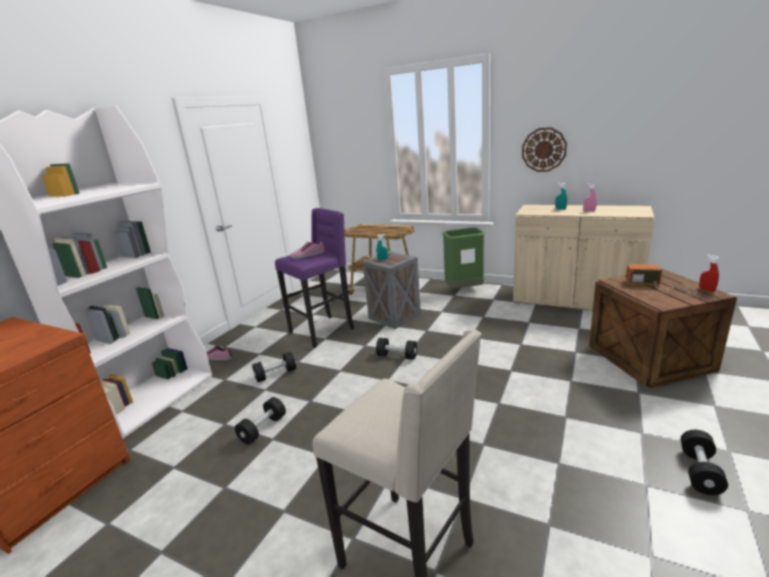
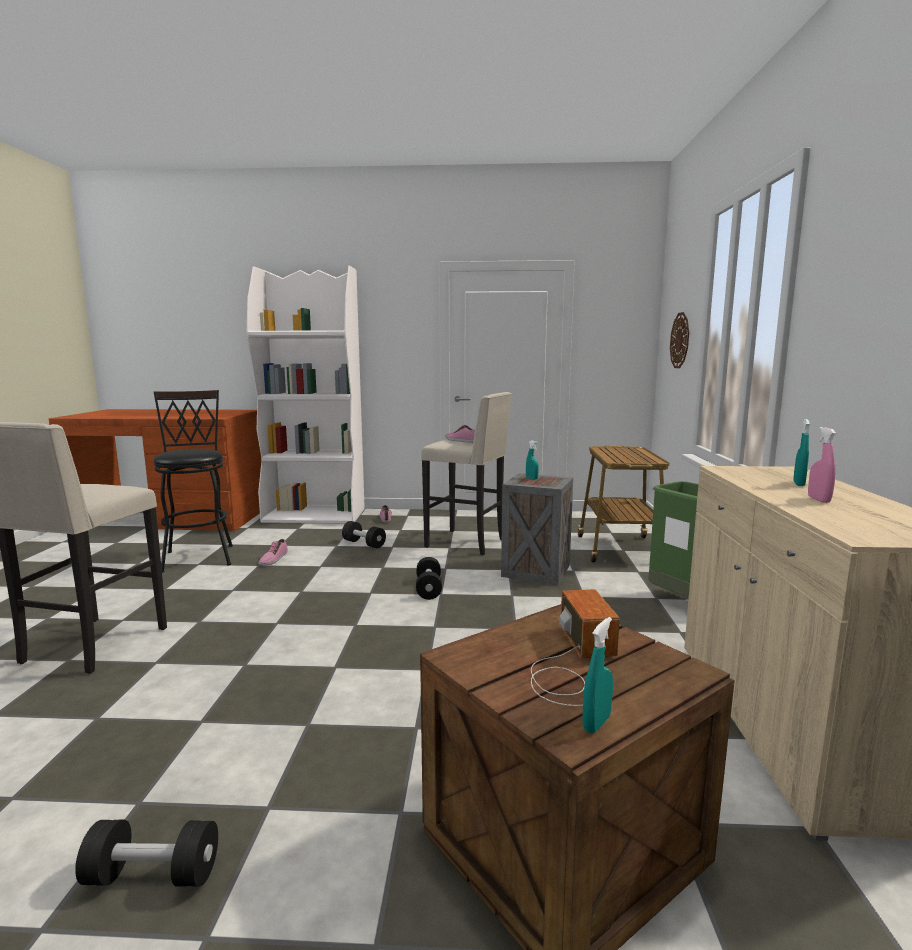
camera: 65 degrees right, 10 degrees down
black dumbbell [235,397,286,445] -> shoe [259,539,288,566]
purple stool [275,208,354,348] -> beige stool [421,392,512,555]
wall clock [522,127,567,172] -> wall clock moved to [670,312,689,368]
red spray bottle [699,254,720,292] -> turquoise spray bottle [582,617,613,733]
none -> black stool [154,390,233,573]

